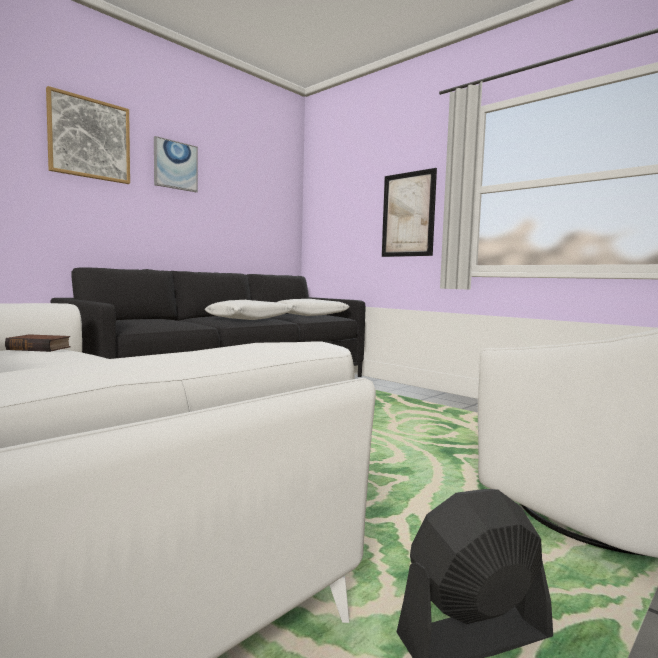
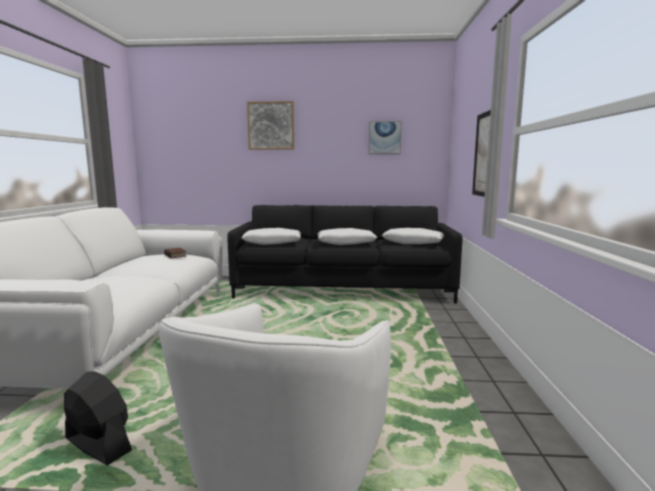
camera: 50 degrees right, 5 degrees up
picture [154,136,198,192] -> picture moved to [369,121,402,155]
none -> white pillow [241,228,301,245]

